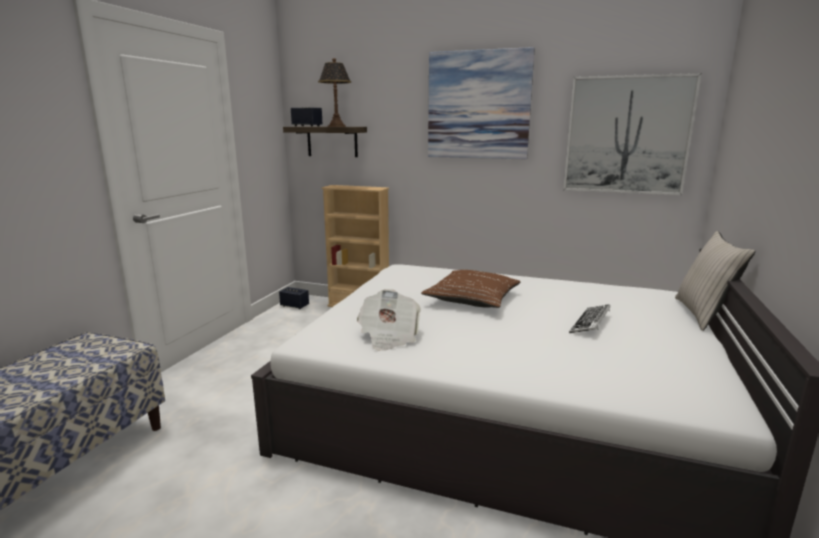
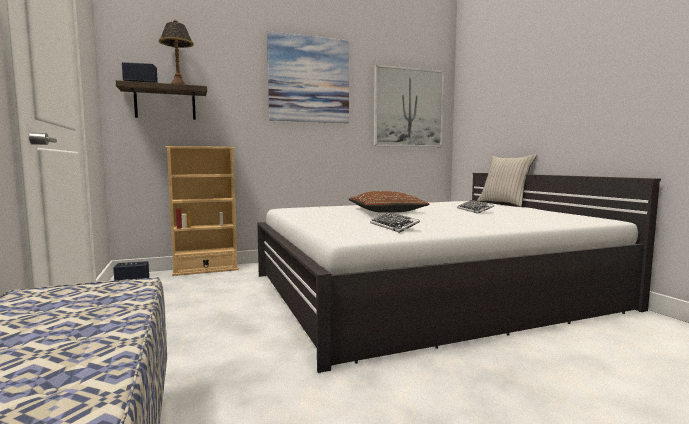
camera: 40 degrees left, 10 degrees down
newspaper [357,289,421,351] -> keyboard [370,212,420,233]

